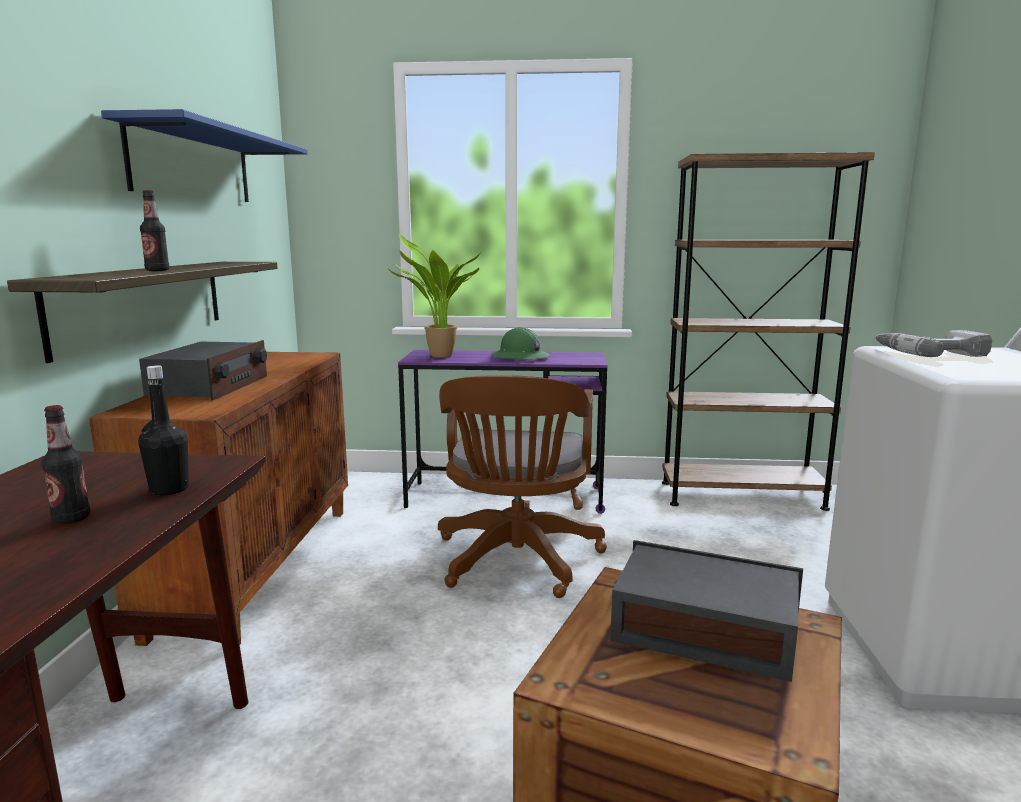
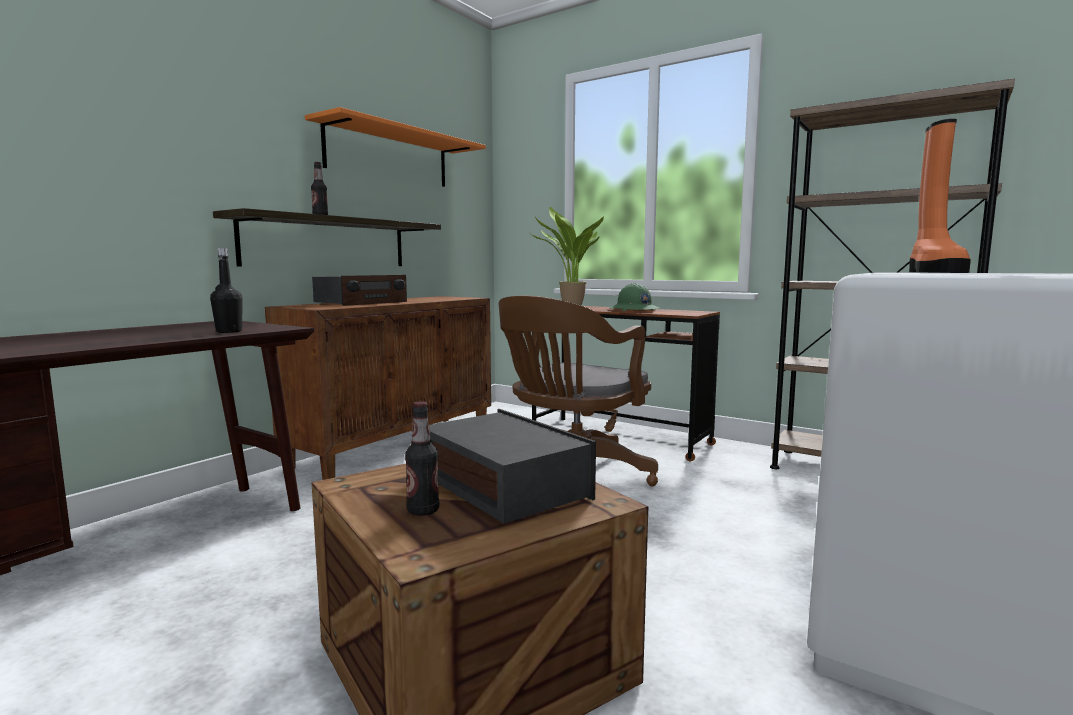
camera: 30 degrees right, 5 degrees down
bottle [42,405,90,524] -> bottle moved to [405,401,439,516]
blue shelf [101,109,308,202] -> orange shelf [305,107,486,187]
purple desk [398,350,608,514] -> brown desk [532,306,720,462]
power drill [876,330,992,357] -> orange boot [909,119,971,273]

